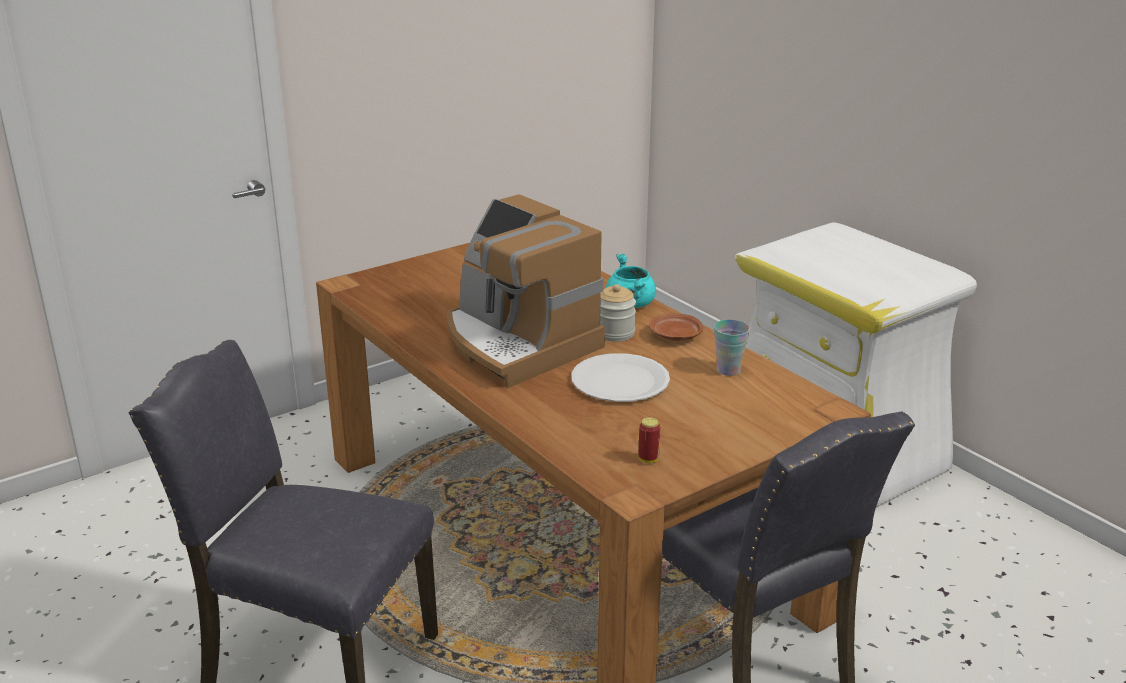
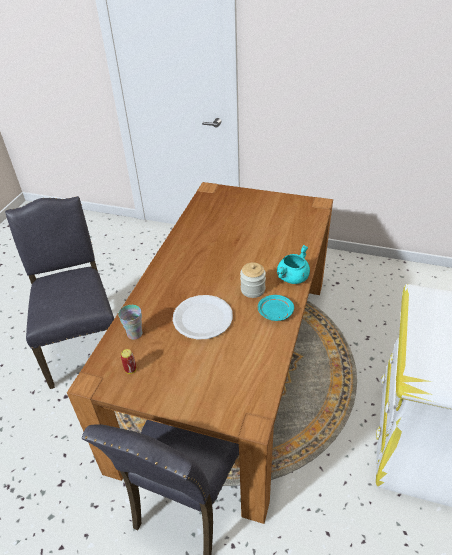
camera: 55 degrees right, 15 degrees up
coffee machine [447,194,605,388] -> none
brown plate [649,314,703,341] -> turquoise plate [258,295,294,321]
cup [714,320,750,376] -> cup moved to [118,305,142,340]

